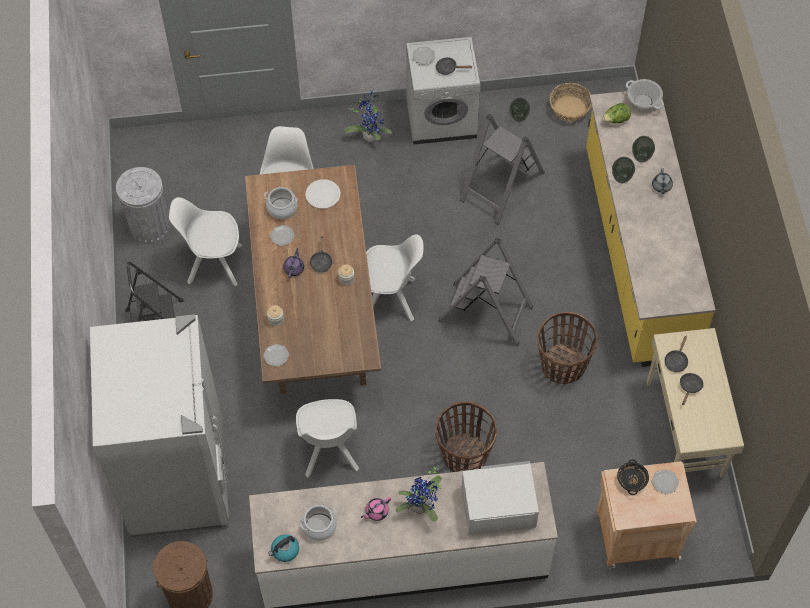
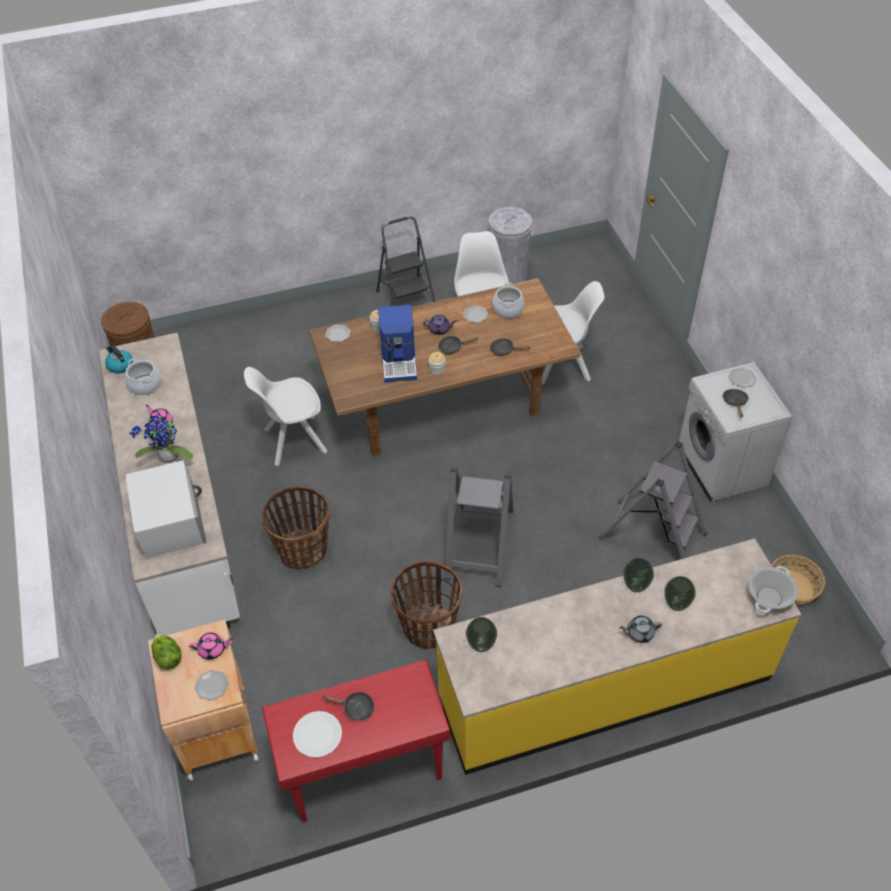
camera: 80 degrees right, 10 degrees down
white fridge [90,314,229,539] -> none
white plate [306,179,340,209] -> white plate moved to [293,711,342,758]
potted plant [344,92,392,143] -> none
white chair [366,234,423,321] -> none
vase [509,98,530,122] -> vase moved to [466,617,497,652]
lettuce [602,103,631,124] -> lettuce moved to [151,633,181,669]
black bowl [617,459,649,495] -> pink teapot [189,632,233,660]
beige console table [647,328,744,478] -> red console table [262,660,451,822]
black frying pan [664,336,688,372] -> black frying pan moved to [490,338,530,356]
none -> coffee machine [378,305,417,383]

